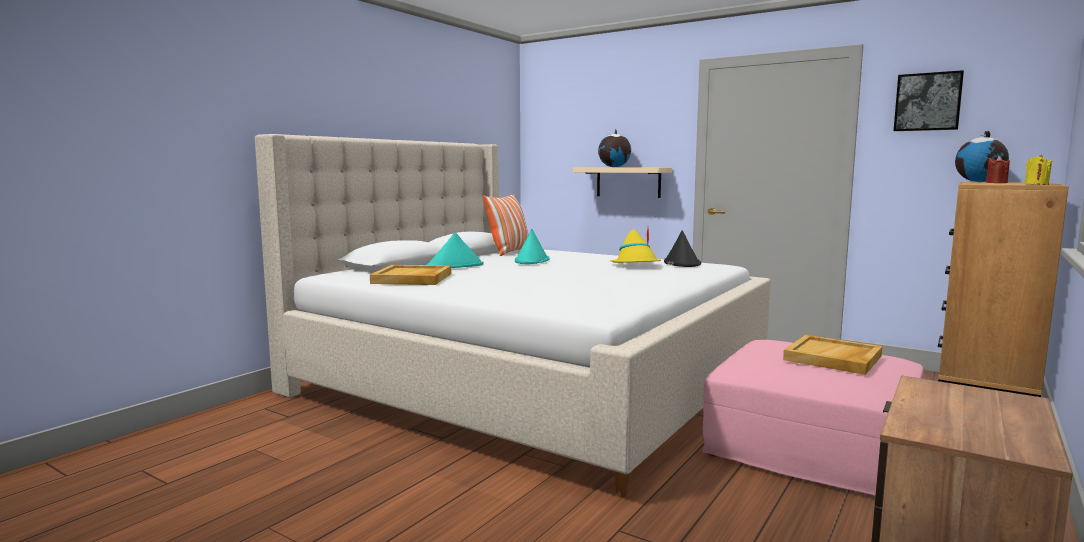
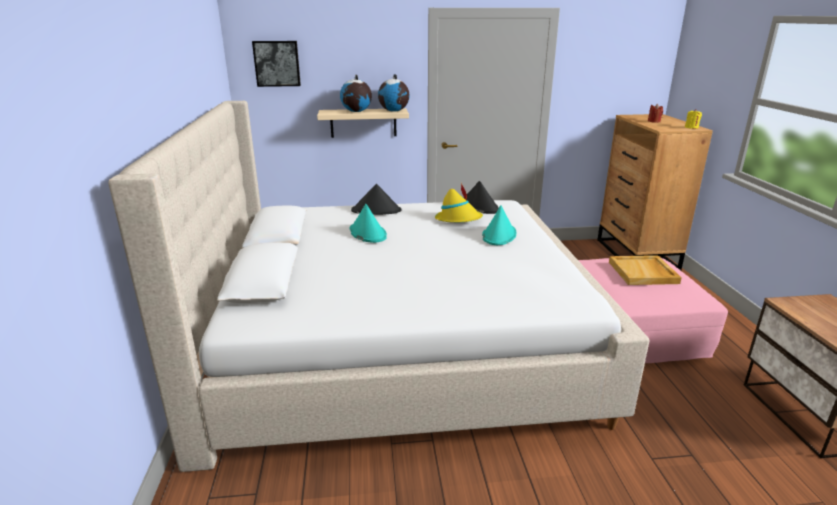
camera: 40 degrees left, 15 degrees up
beige tray [370,265,451,285] -> none
turquoise hat [426,232,484,268] -> turquoise hat moved to [482,205,516,245]
pillow [483,194,529,256] -> none
picture [894,70,964,131] -> picture moved to [252,41,301,87]
globe [955,131,1009,182] -> globe moved to [378,74,410,112]
none -> black hat [351,184,402,215]

